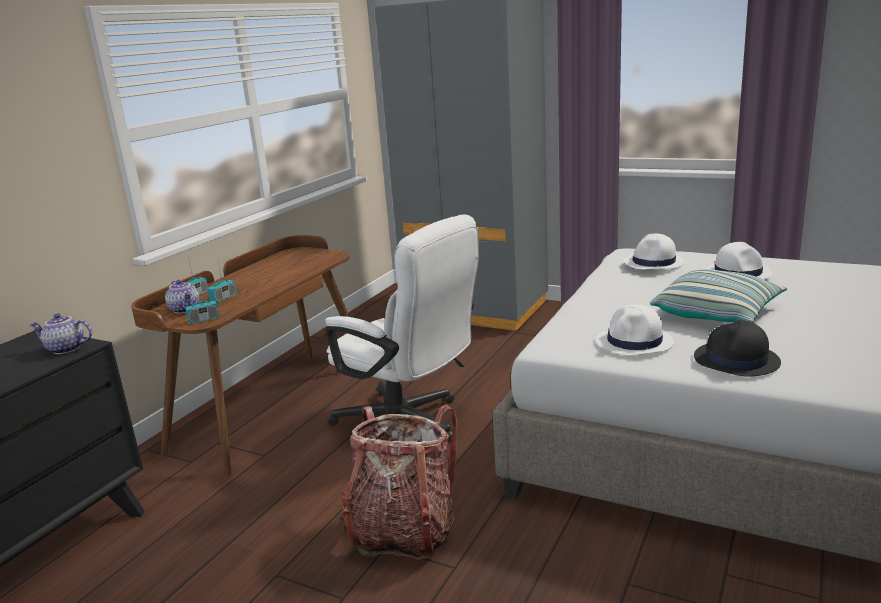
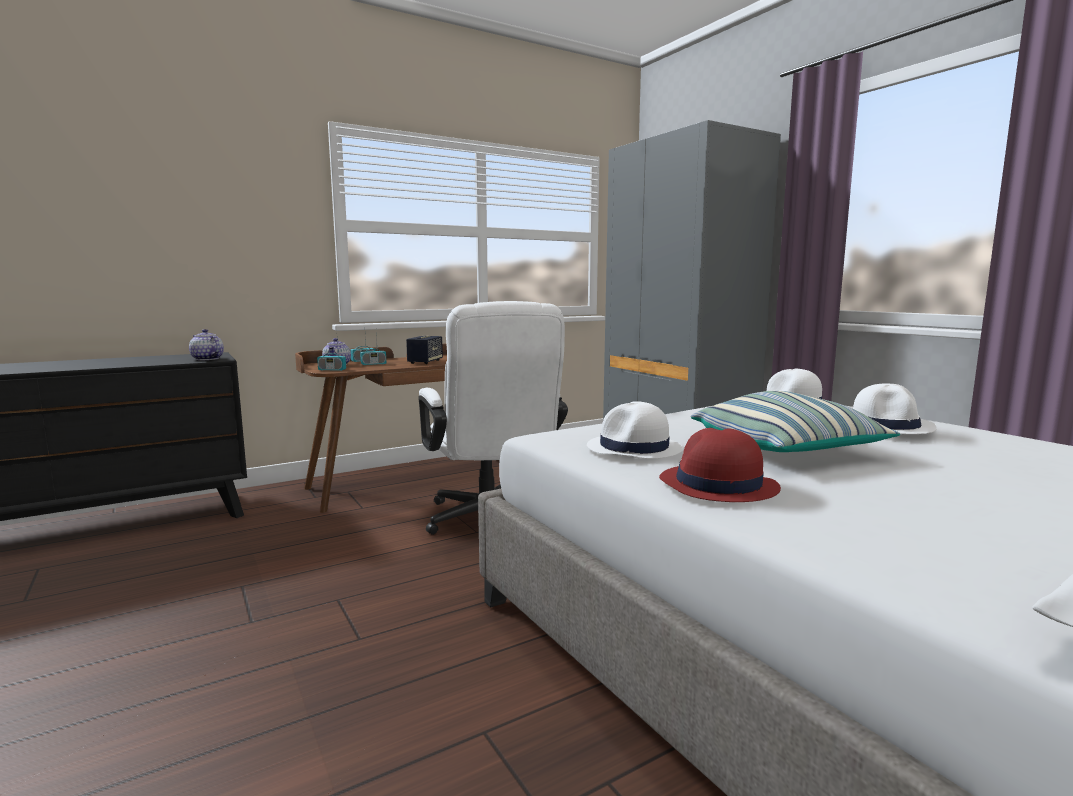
camera: 30 degrees right, 10 degrees down
backpack [340,404,457,560] -> none
black hat [694,320,781,377] -> red hat [659,428,781,502]
none -> speaker [406,336,443,364]

